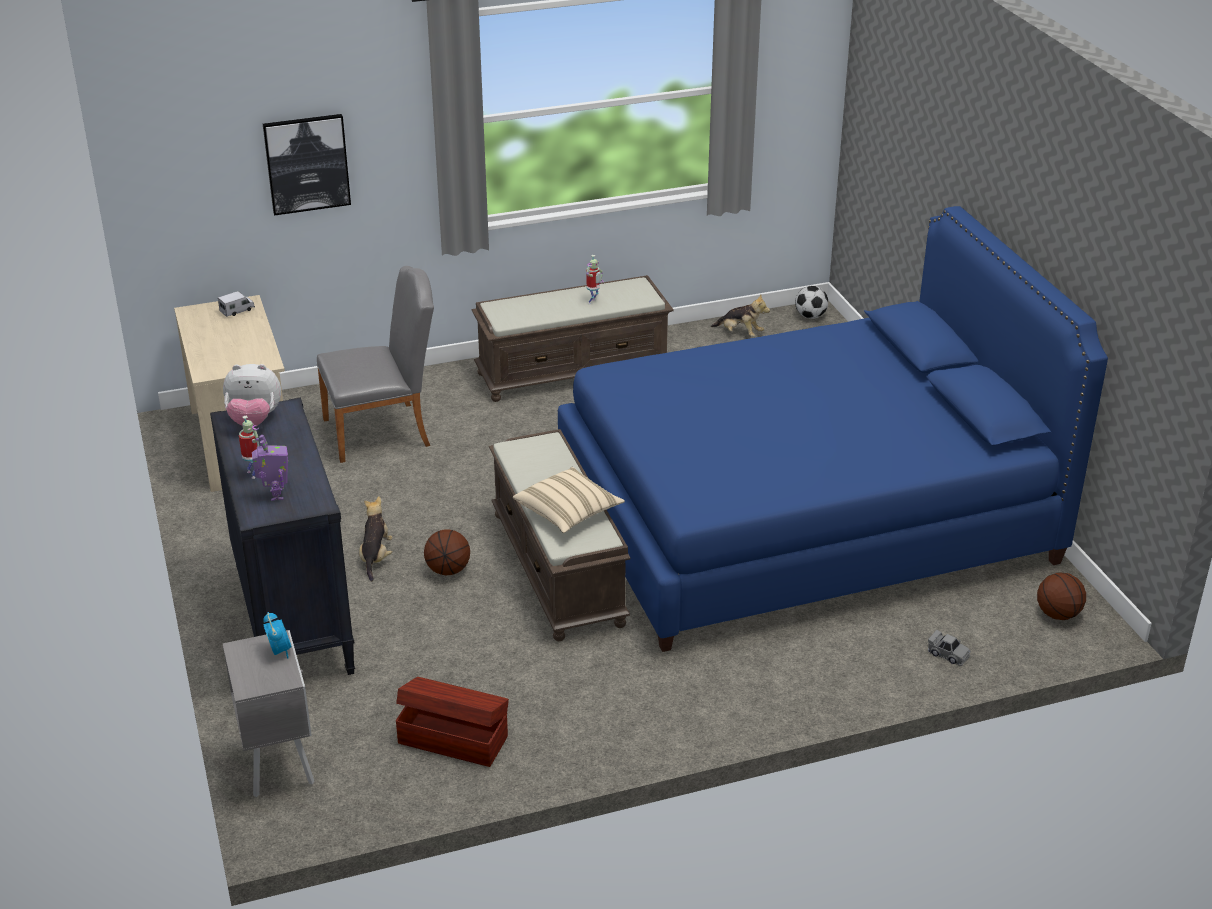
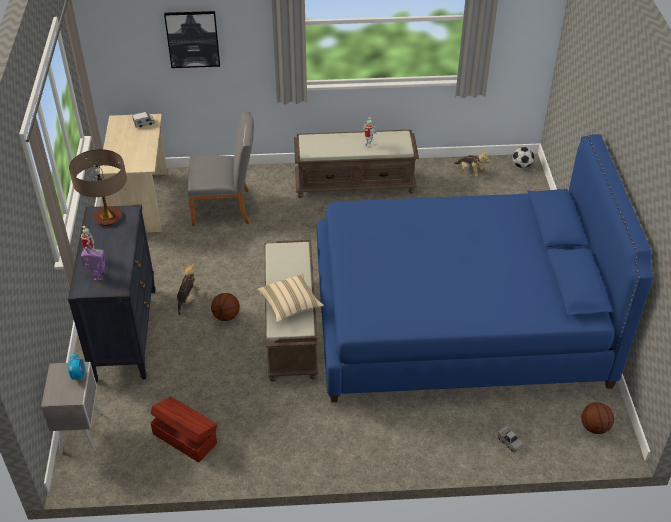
camera: 15 degrees right, 10 degrees up
plush toy [223,364,281,426] -> table lamp [69,149,127,226]

